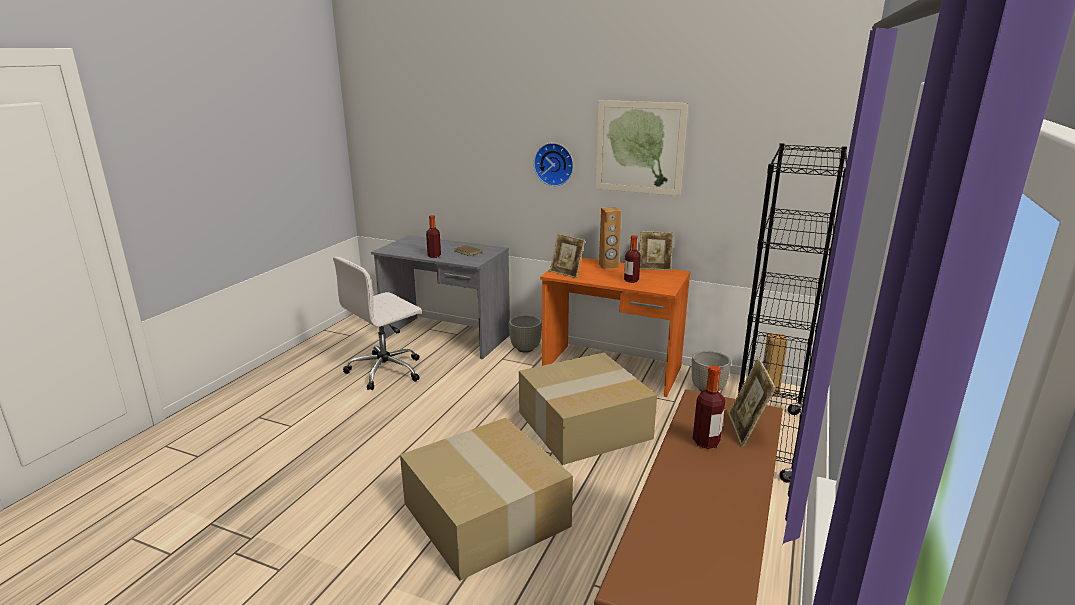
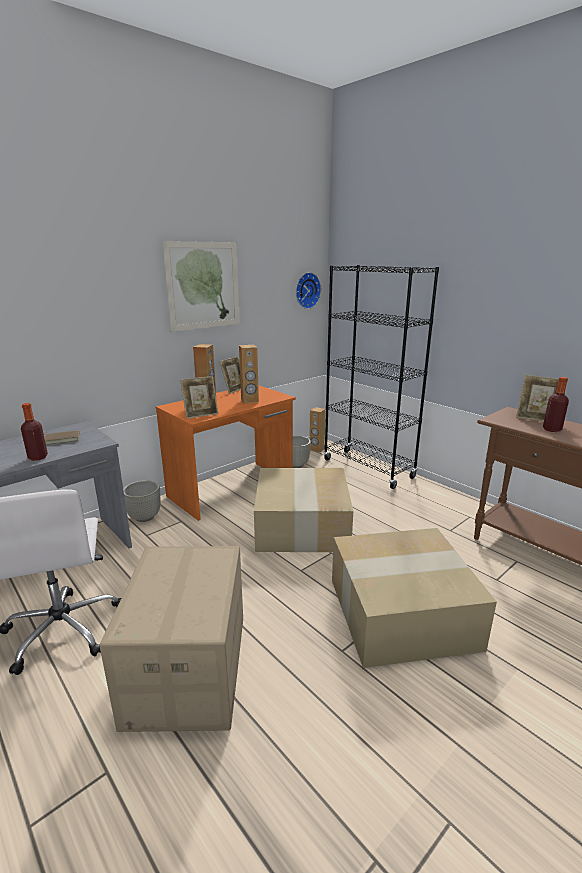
camera: 65 degrees left, 0 degrees up
wall clock [534,143,574,186] -> wall clock moved to [296,272,321,309]
bottle [624,235,641,283] -> brown speaker [239,345,259,403]
none -> cardboard box [99,546,243,732]

